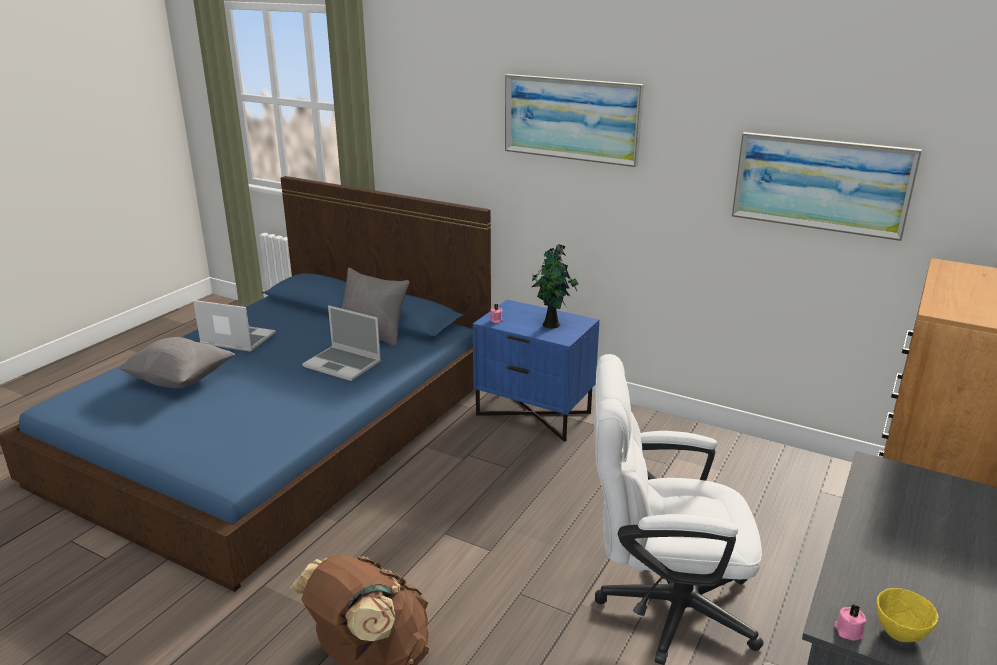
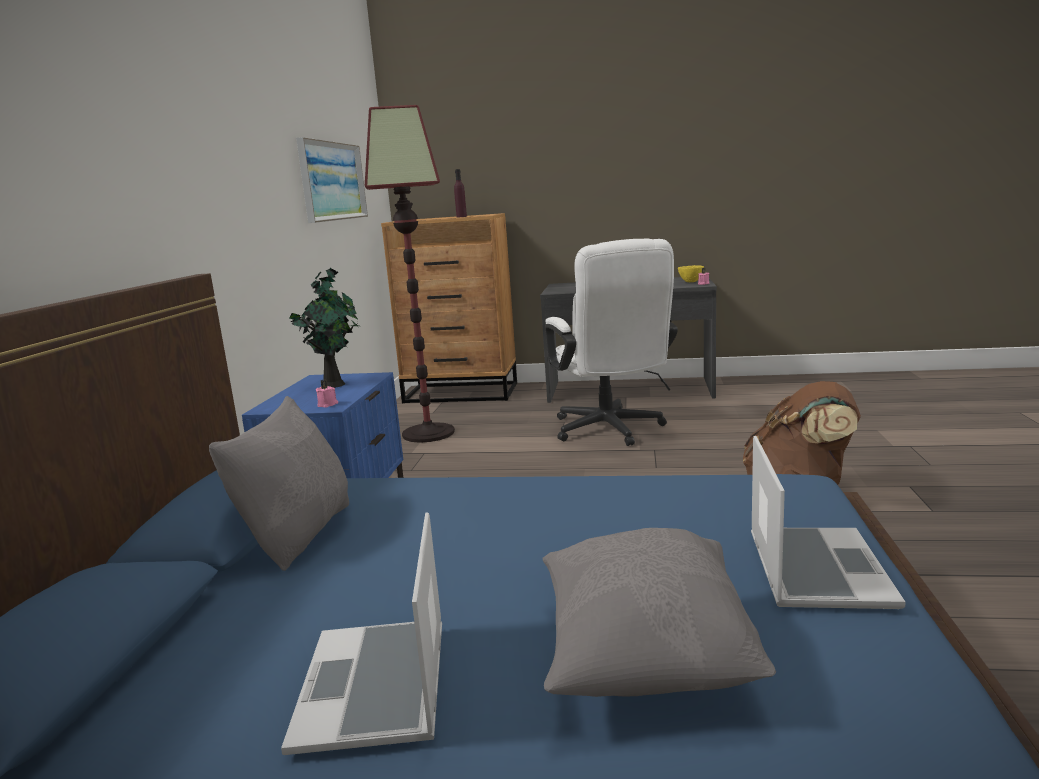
camera: 110 degrees left, 10 degrees down
laptop [302,305,381,381] -> laptop moved to [751,436,906,609]
picture [505,74,644,167] -> none
none -> floor lamp [365,105,455,443]
none -> purple bottle [454,169,467,218]

